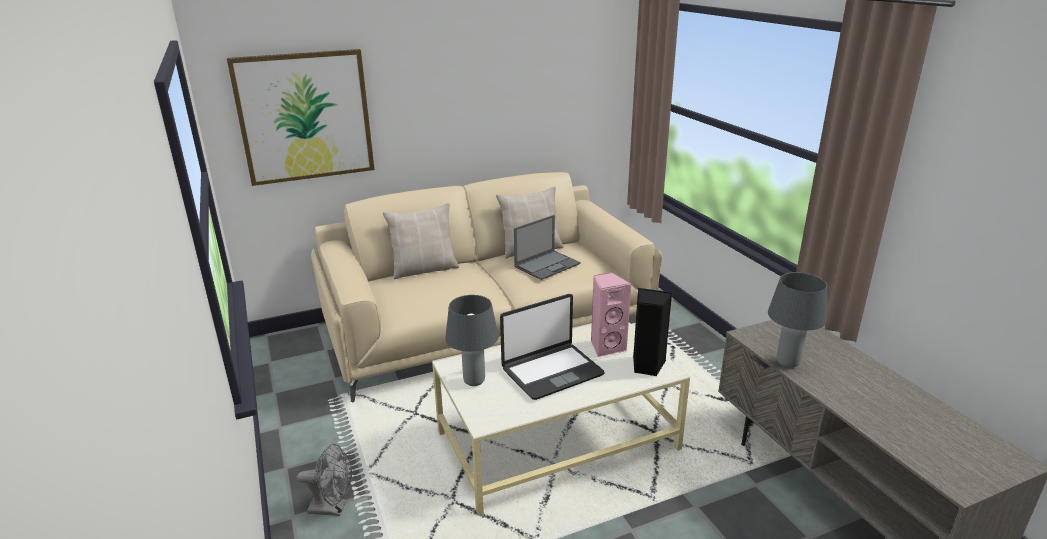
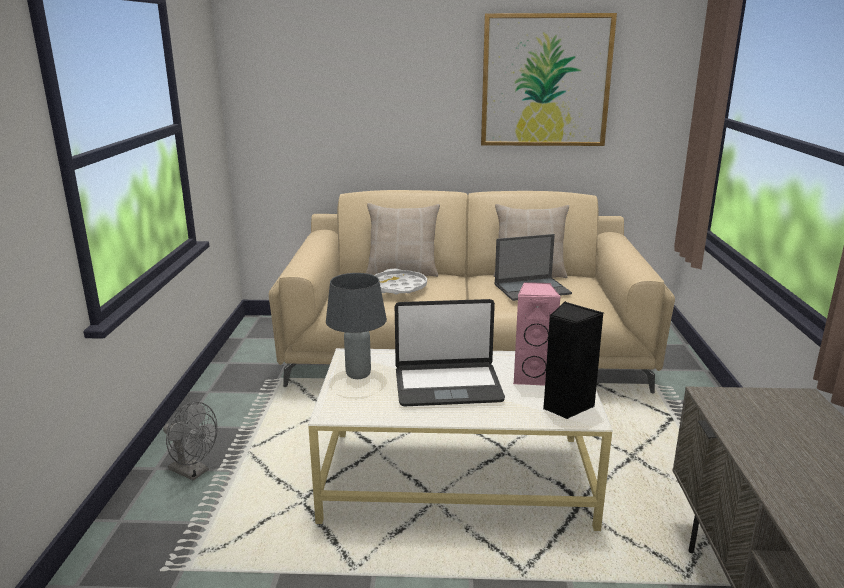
camera: 25 degrees right, 5 degrees down
picture [227,49,375,186] -> picture moved to [481,13,617,146]
grey table lamp [768,272,827,368] -> none
none -> white tray [374,269,427,295]

